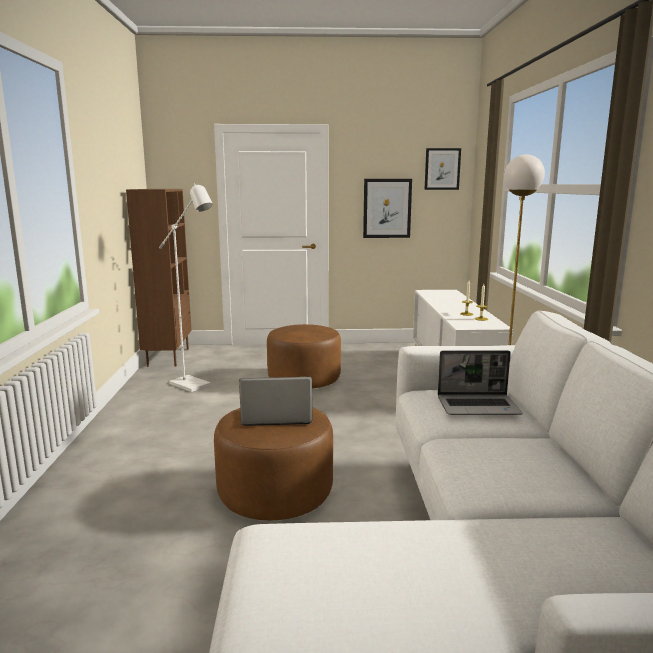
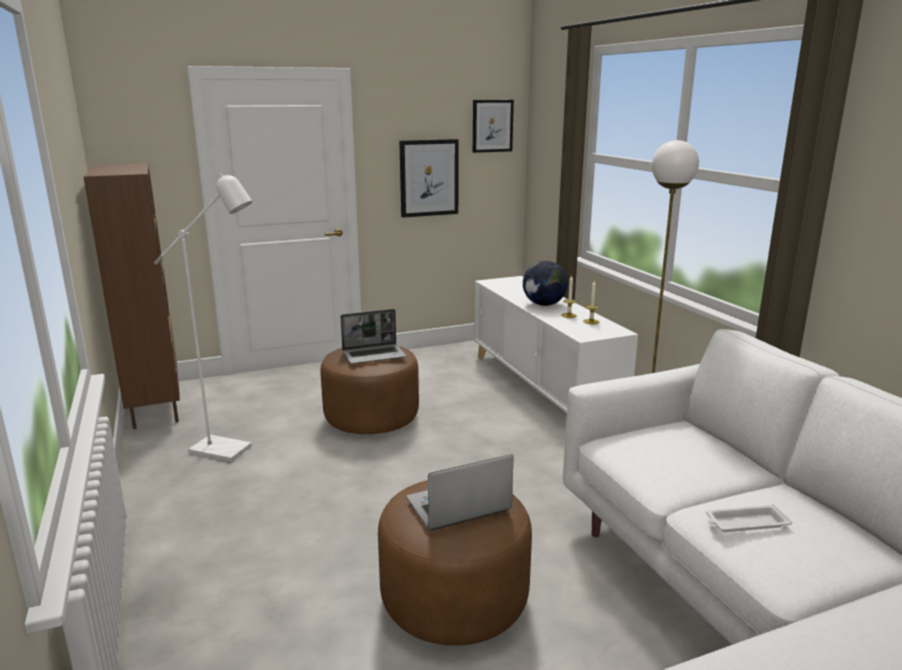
camera: 20 degrees left, 5 degrees up
laptop [438,351,523,415] -> laptop moved to [340,309,407,364]
none -> globe [523,261,568,306]
none -> white tray [706,504,792,532]

